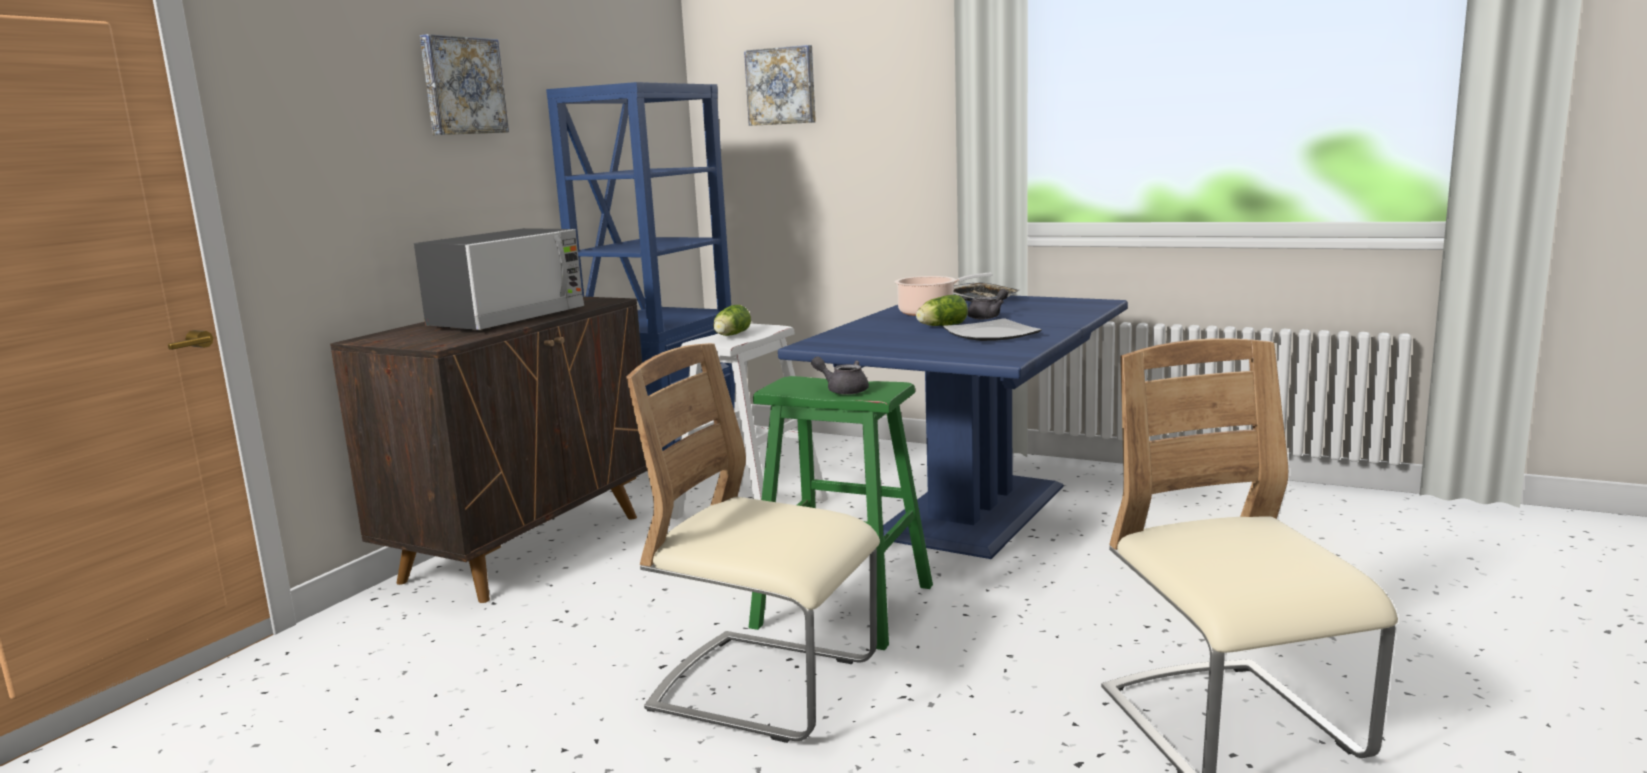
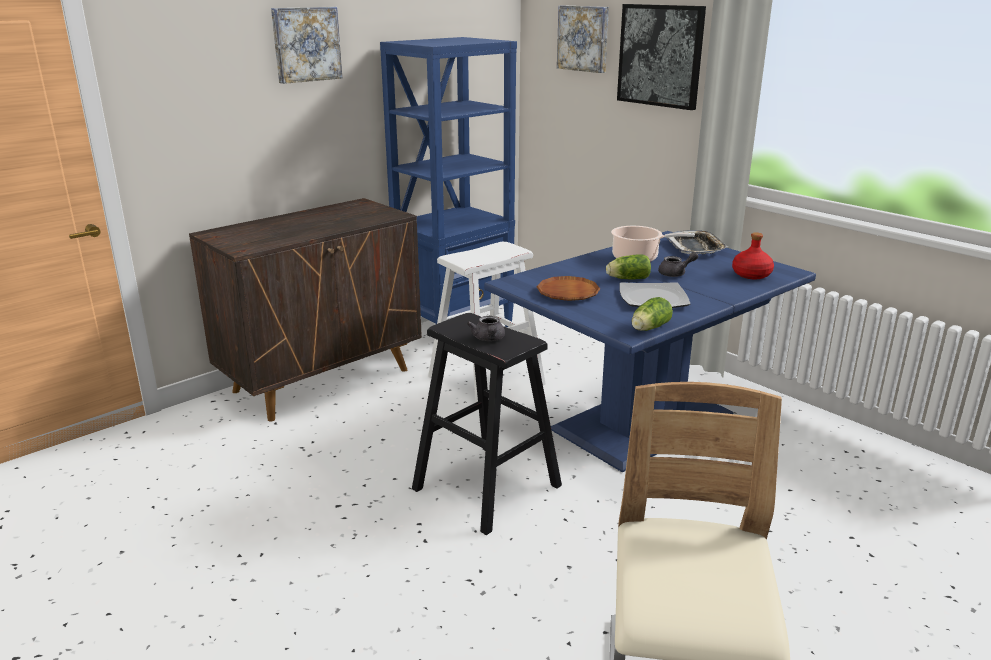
camera: 20 degrees right, 10 degrees up
microwave [414,228,584,331] -> none
beige chair [626,343,880,743] -> none
lettuce [713,305,751,336] -> lettuce moved to [631,297,673,331]
green stool [749,376,933,650] -> black stool [412,313,562,535]
grey teapot [811,356,869,395] -> grey teapot turned 150 degrees counterclockwise [467,316,505,341]
none -> brown plate [537,276,600,301]
none -> picture [617,4,706,110]
none -> red bottle [732,233,774,279]

